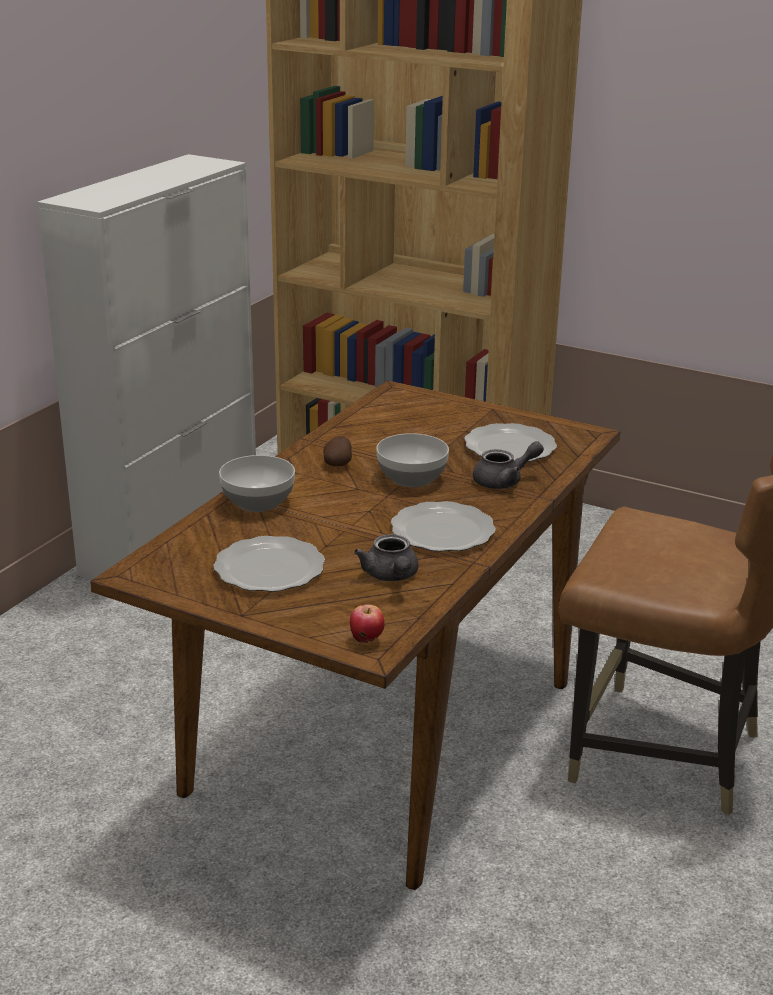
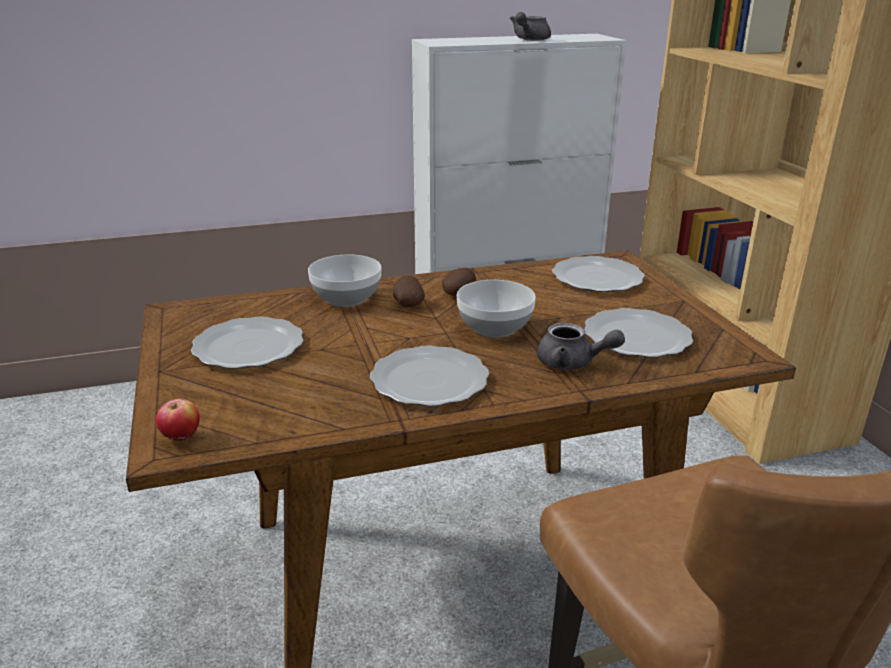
camera: 45 degrees right, 0 degrees up
grey teapot [354,534,419,581] -> grey teapot moved to [510,12,551,41]
none -> potato [393,276,425,307]
none -> plate [552,256,645,292]

